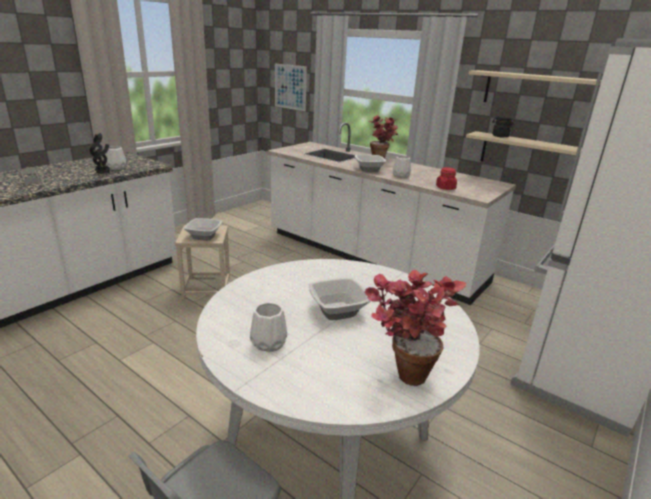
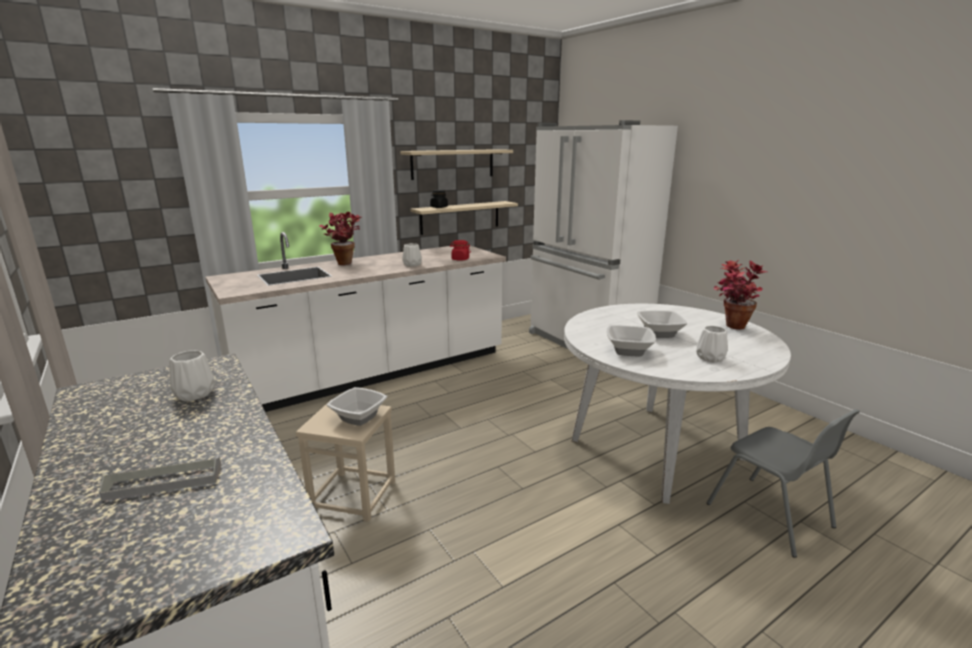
camera: 70 degrees left, 5 degrees down
potted plant [89,133,110,175] -> none
picture [275,64,307,111] -> none
bowl [355,155,386,172] -> bowl moved to [606,325,656,356]

